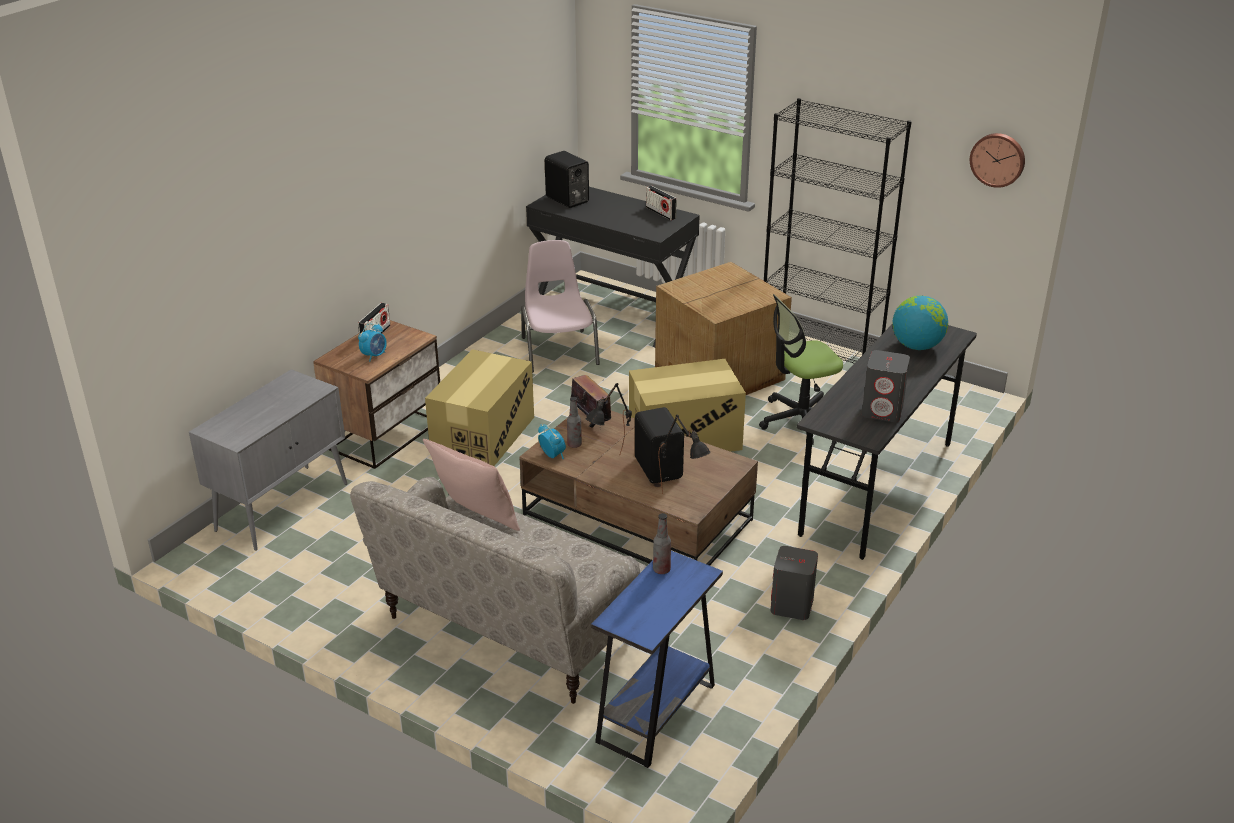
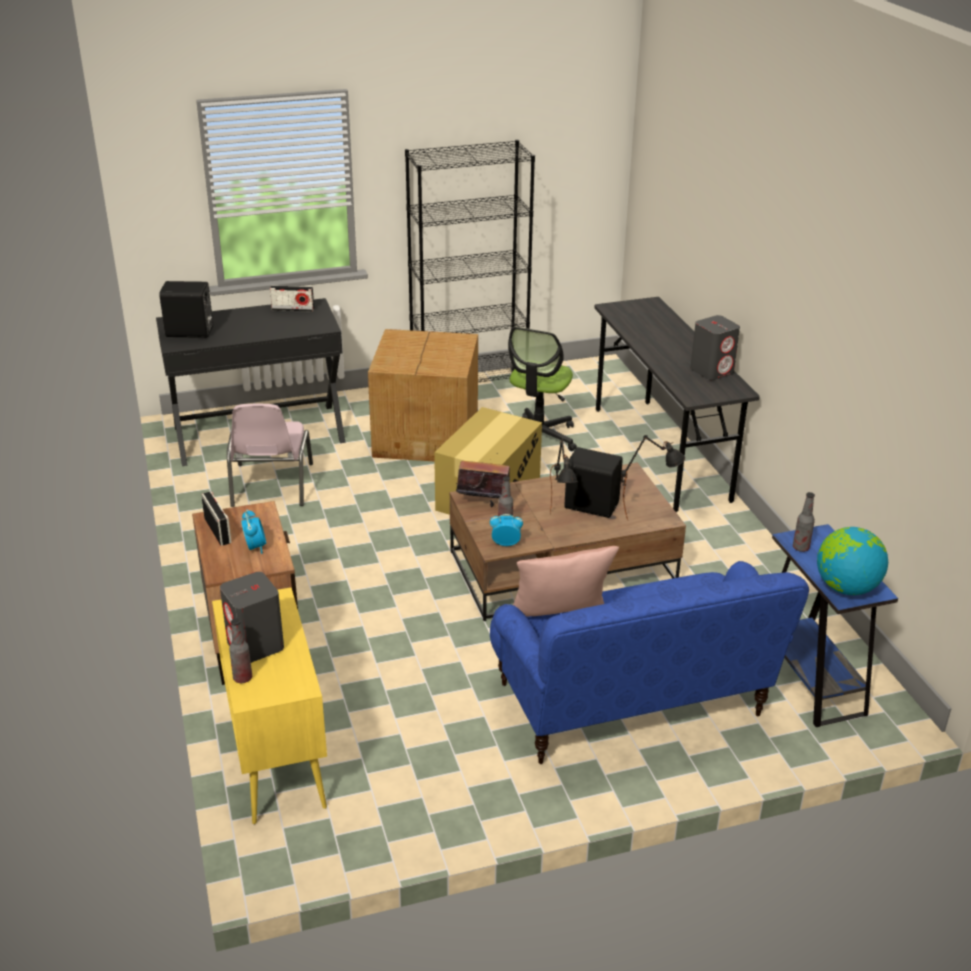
camera: 50 degrees left, 0 degrees up
grey cabinet [189,369,347,551] -> yellow cabinet [212,587,327,824]
beige sofa [350,477,647,704] -> blue sofa [490,561,809,764]
cardboard box [425,349,534,466] -> none
pink chair [521,240,600,373] -> pink chair turned 120 degrees counterclockwise [227,404,313,507]
grey speaker [770,546,818,620] -> grey speaker moved to [220,572,284,663]
globe [892,296,948,350] -> globe moved to [817,527,888,595]
wall clock [970,133,1025,188] -> none
none -> bottle [229,618,252,683]

